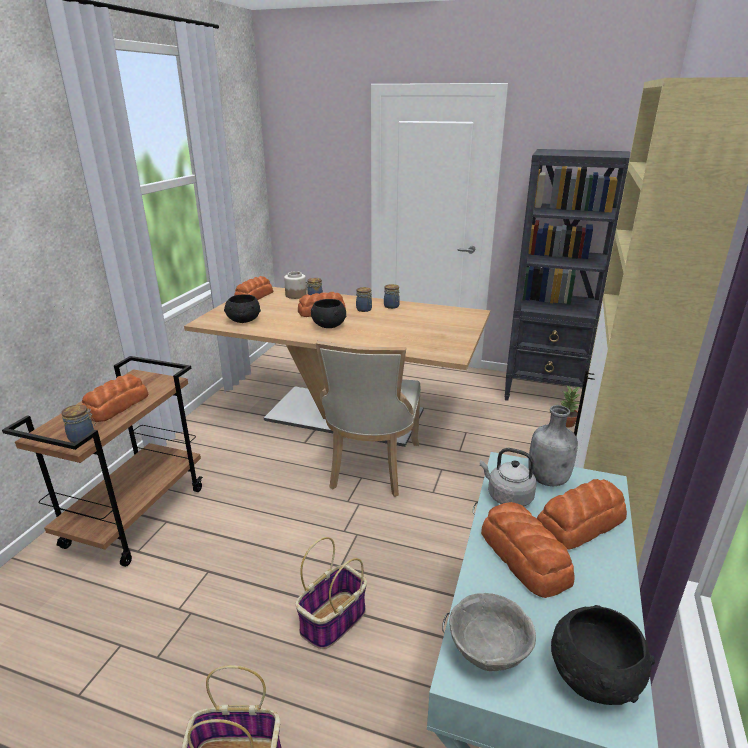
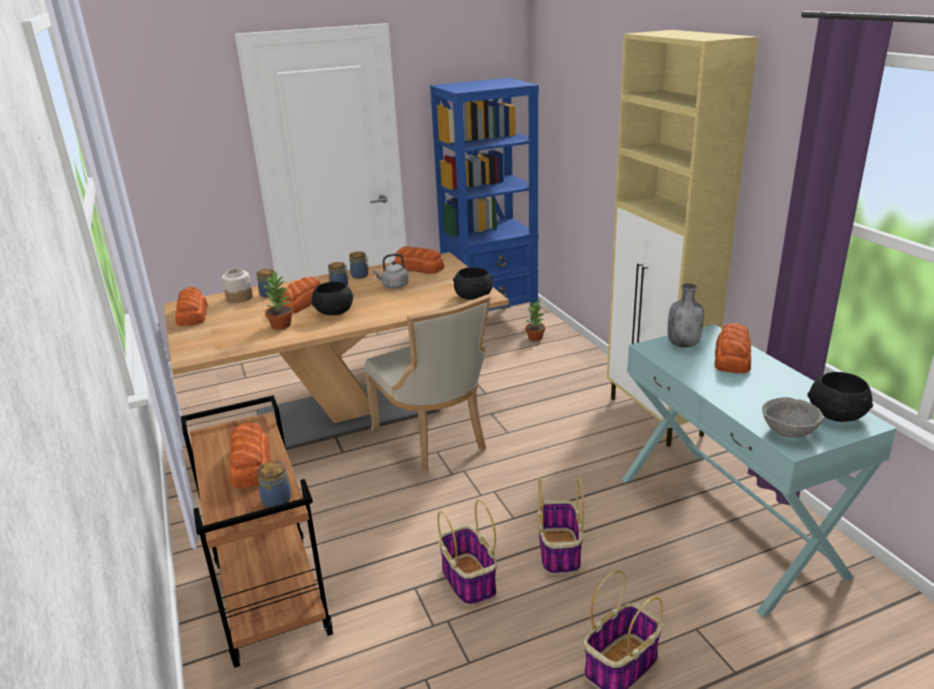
camera: 40 degrees left, 0 degrees up
black bowl [224,294,261,323] -> black bowl moved to [453,267,493,300]
grey kettle [480,448,537,506] -> grey kettle moved to [372,254,409,289]
bread [481,502,574,598] -> bread moved to [394,246,445,274]
black bookcase [504,149,631,401] -> blue bookcase [430,78,539,322]
none -> potted plant [263,271,293,330]
none -> basket [437,499,497,606]

